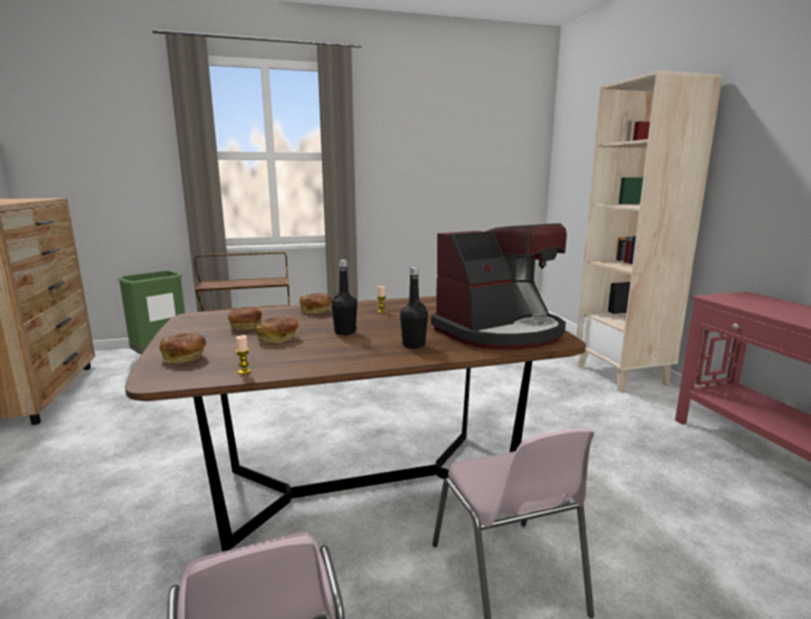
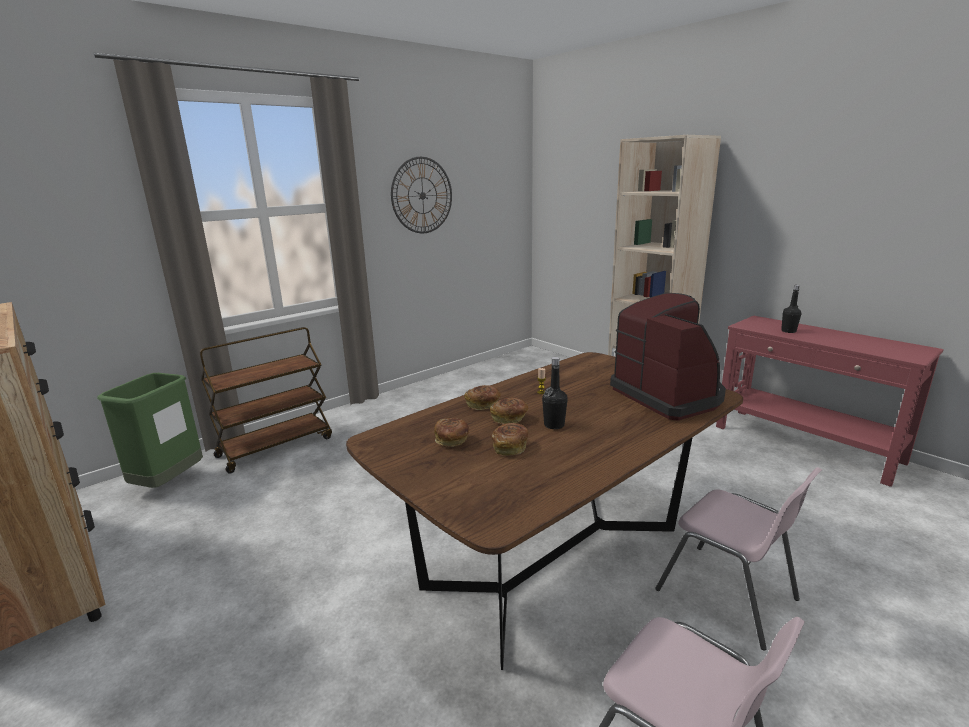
camera: 25 degrees left, 5 degrees up
bread [159,333,207,363] -> bread moved to [490,398,528,424]
candle [236,335,251,375] -> none
black bottle [400,267,428,349] -> black bottle moved to [781,285,801,333]
coffee machine [431,223,567,350] -> coffee machine turned 60 degrees counterclockwise [610,293,726,421]
none -> wall clock [391,157,452,233]

